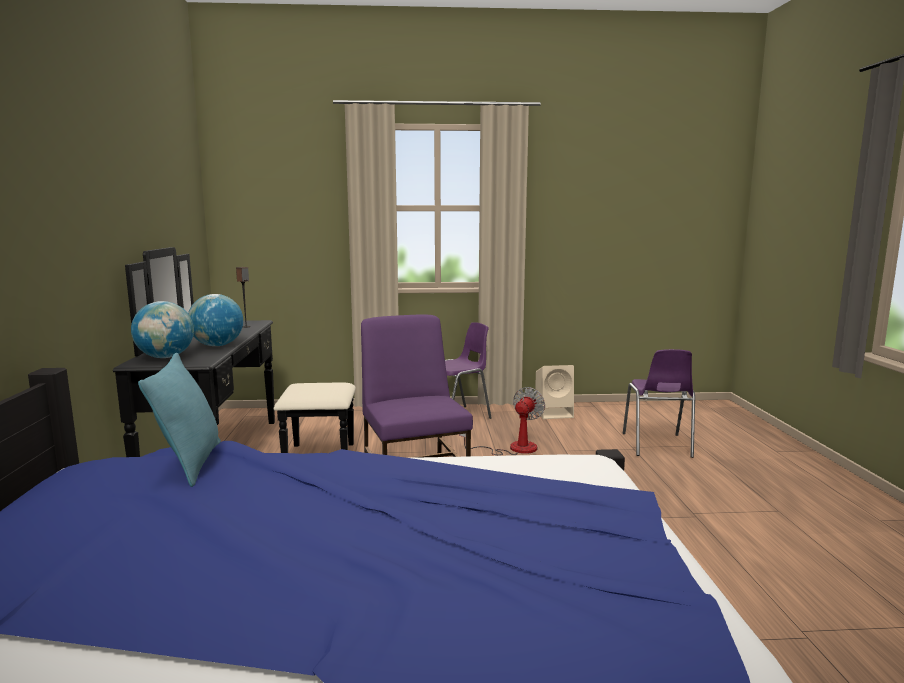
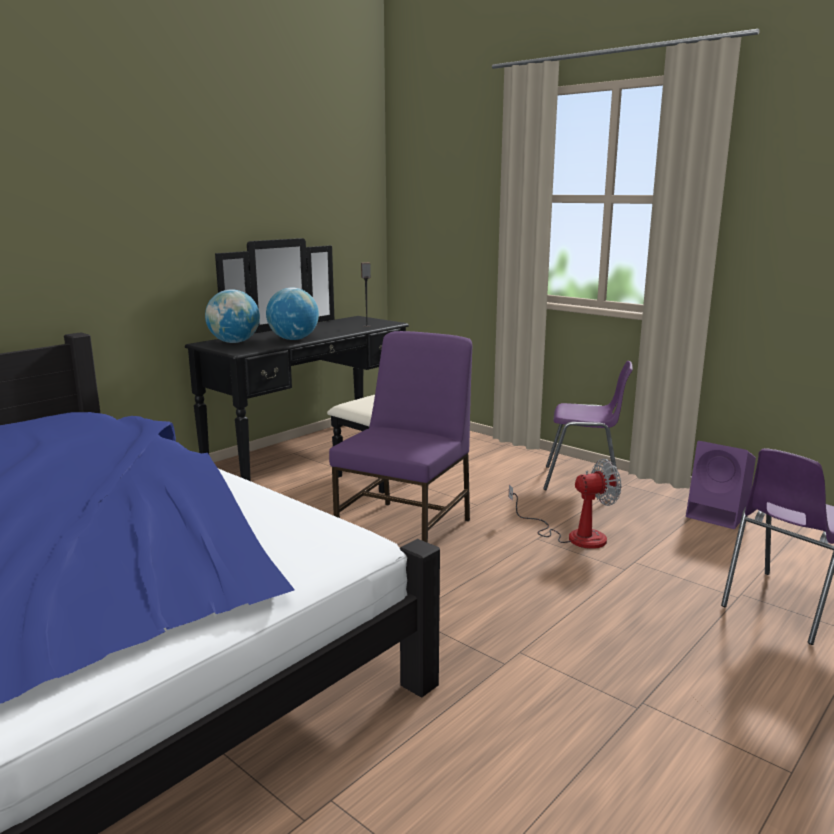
camera: 45 degrees right, 5 degrees up
turquoise pillow [138,353,221,487] -> none
beige speaker [535,365,574,419] -> purple speaker [686,441,756,529]

